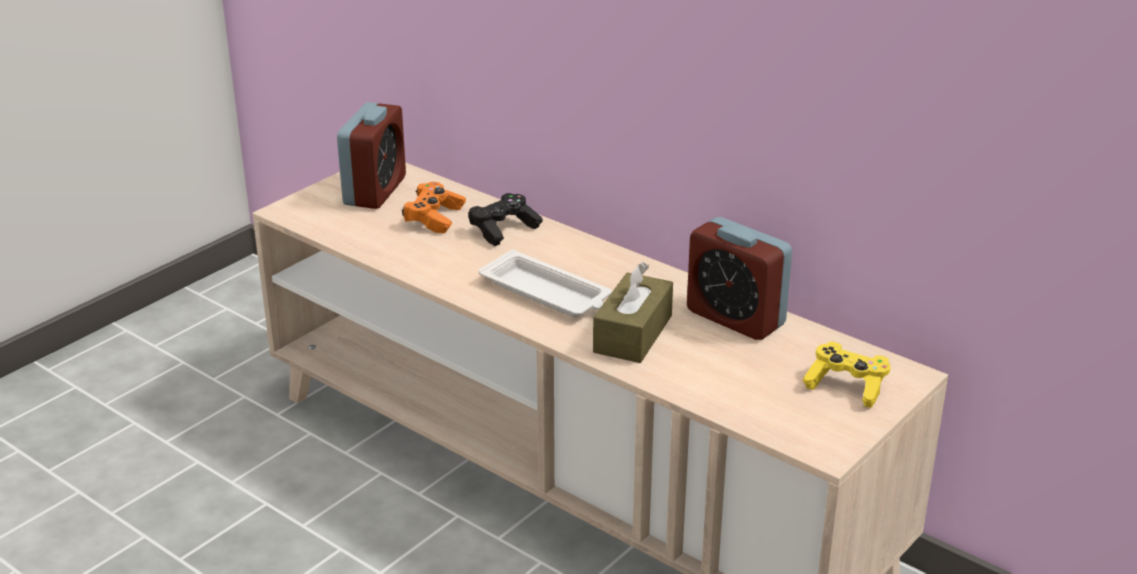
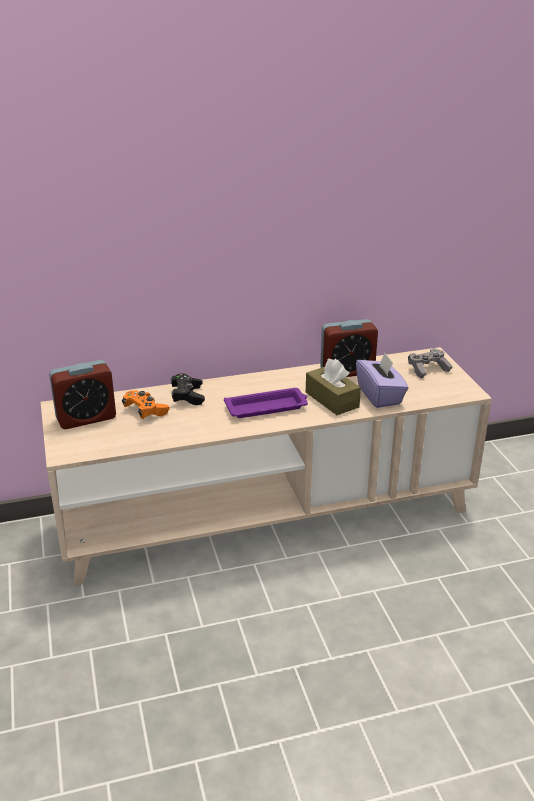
camera: 55 degrees left, 0 degrees up
alarm clock [337,102,406,209] -> alarm clock turned 105 degrees clockwise [49,360,116,429]
white tray [479,249,612,318] -> purple tray [224,388,308,418]
yellow game controller [802,342,891,408] -> grey game controller [408,348,452,378]
none -> purple tissue box [356,353,408,408]

